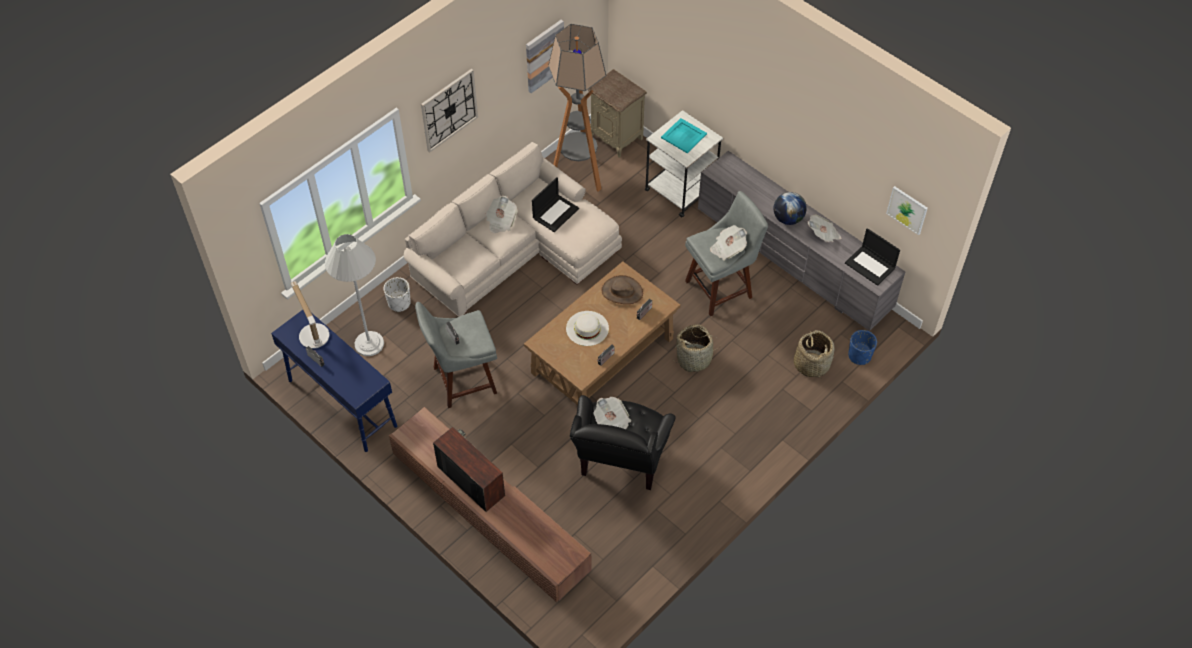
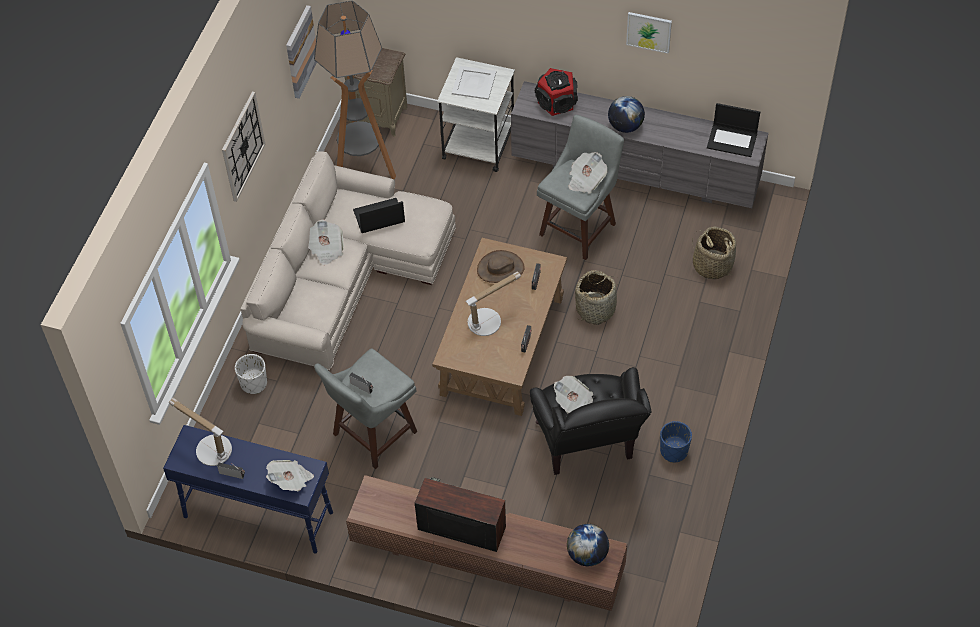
camera: 25 degrees left, 0 degrees up
white floor lamp [325,234,384,356] -> none
laptop [532,177,579,232] -> laptop turned 120 degrees counterclockwise [353,198,405,233]
white hat [566,311,609,346] -> table lamp [466,271,521,336]
turquoise tray [661,118,707,153] -> white tray [452,66,496,100]
newspaper [808,215,841,242] -> newspaper moved to [266,460,314,491]
blue planter [848,330,877,365] -> blue planter moved to [660,421,692,463]
picture [886,186,928,235] -> picture moved to [626,12,672,54]
none -> speaker [535,68,578,116]
none -> globe [567,524,609,566]

